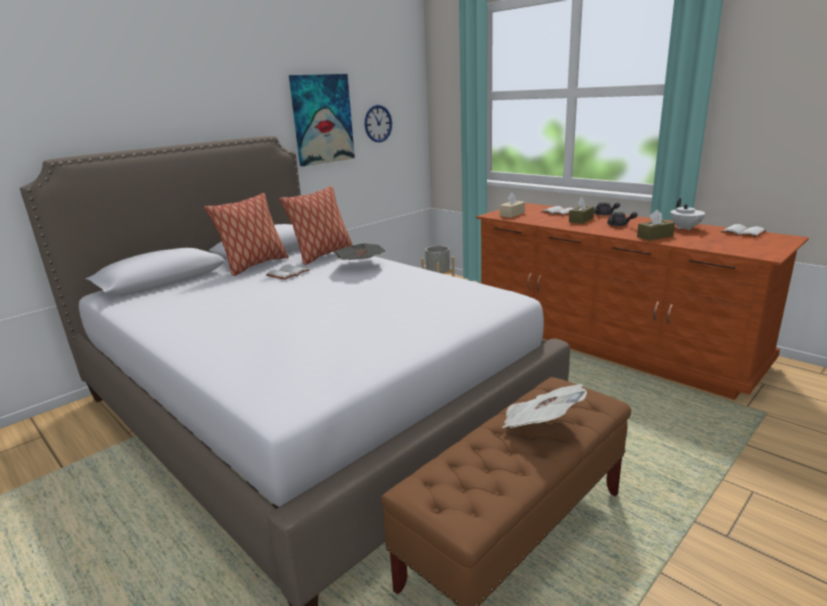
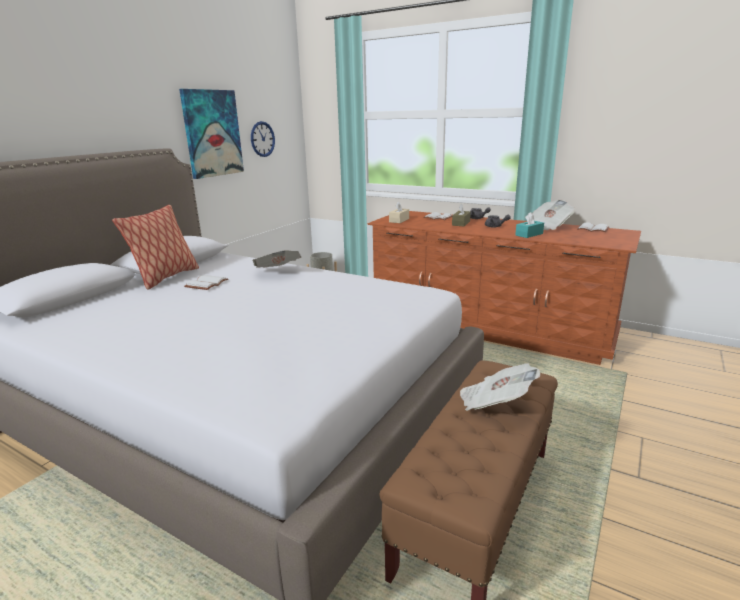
camera: 15 degrees left, 0 degrees up
pillow [279,186,353,265] -> none
brown tissue box [637,210,675,241] -> turquoise tissue box [515,212,544,238]
white teapot [670,198,705,230] -> newspaper [532,200,575,230]

